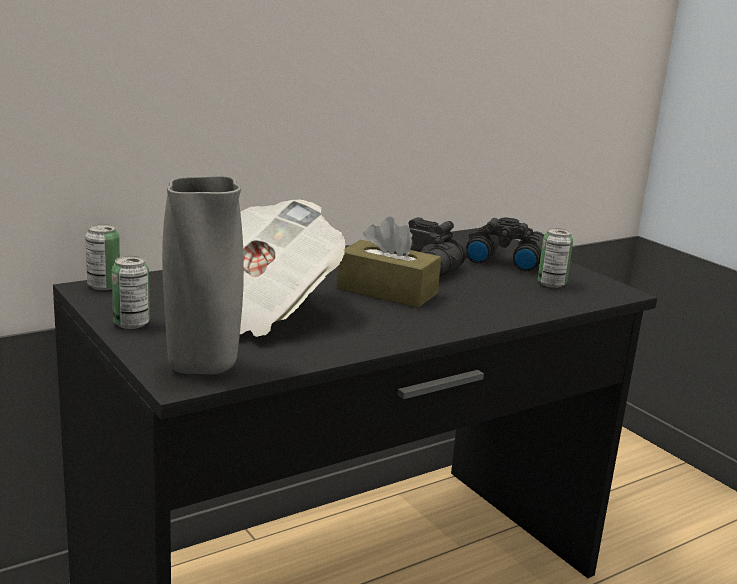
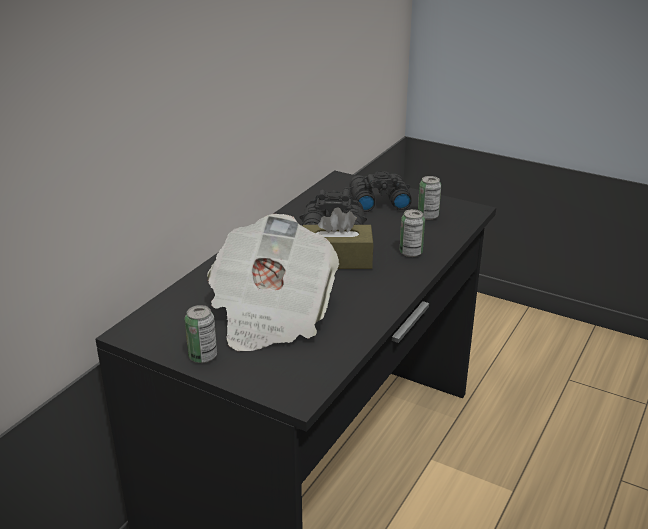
camera: 25 degrees left, 10 degrees up
can [85,224,120,290] -> can moved to [400,209,425,257]
grey vase [162,176,244,375] -> none

